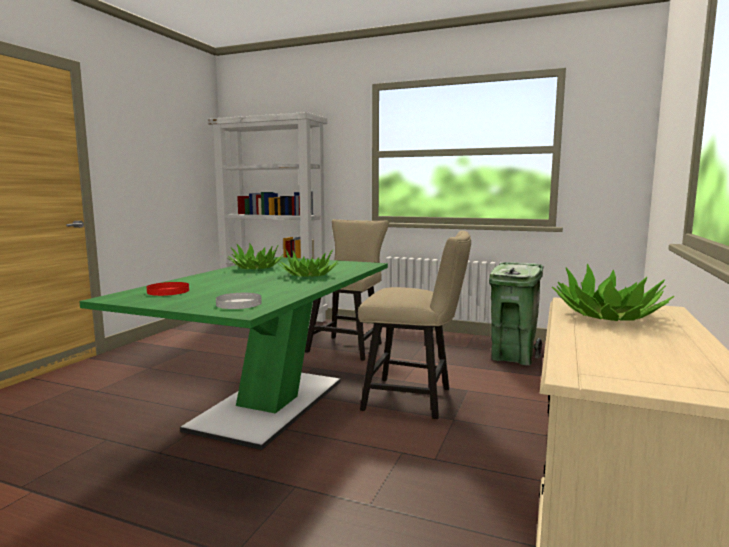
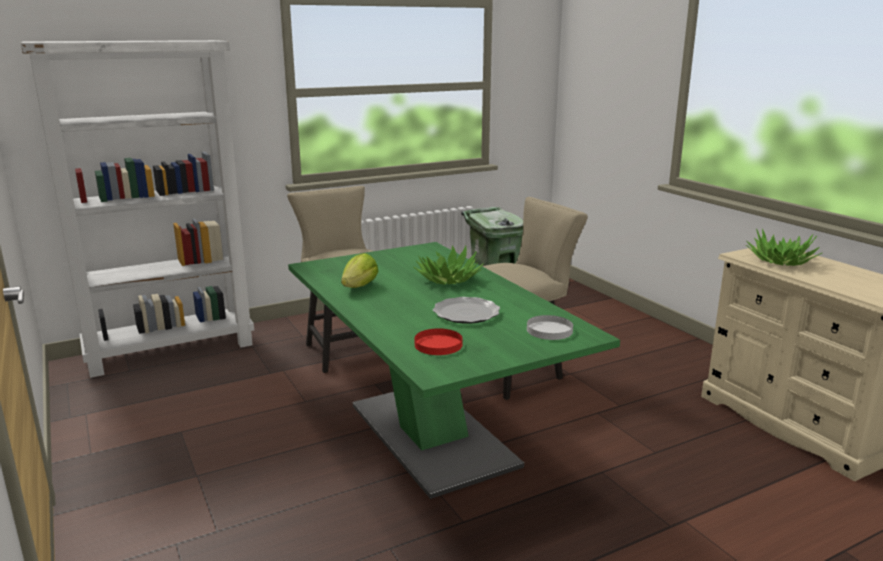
camera: 50 degrees left, 10 degrees up
potted plant [228,244,284,269] -> lettuce [341,253,378,288]
none -> plate [433,297,500,324]

